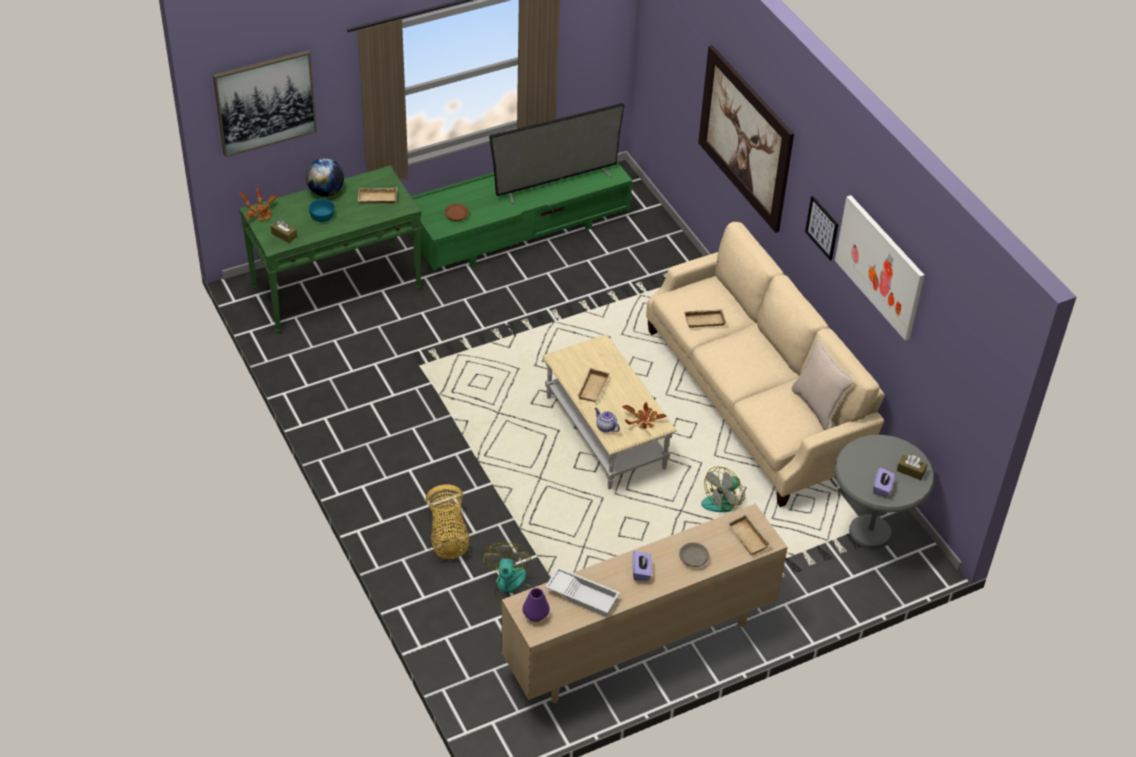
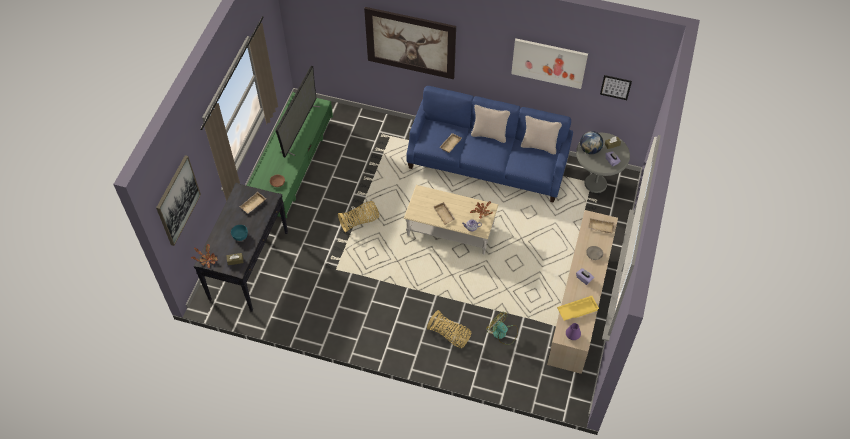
camera: 45 degrees left, 10 degrees up
green console table [239,165,422,334] -> black console table [194,183,288,312]
globe [306,158,344,197] -> globe moved to [580,131,603,154]
white tray [545,567,620,617] -> yellow tray [557,296,599,321]
beige sofa [646,222,884,507] -> blue sofa [406,86,573,203]
fan [701,466,745,512] -> none
picture [805,196,838,261] -> picture moved to [600,75,632,100]
none -> basket [338,201,379,232]
none -> beige pillow [471,105,510,143]

